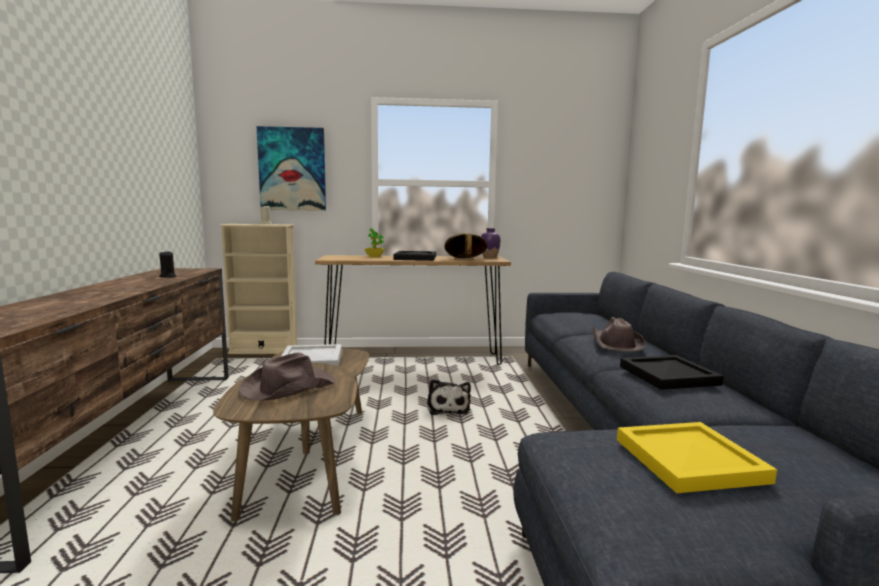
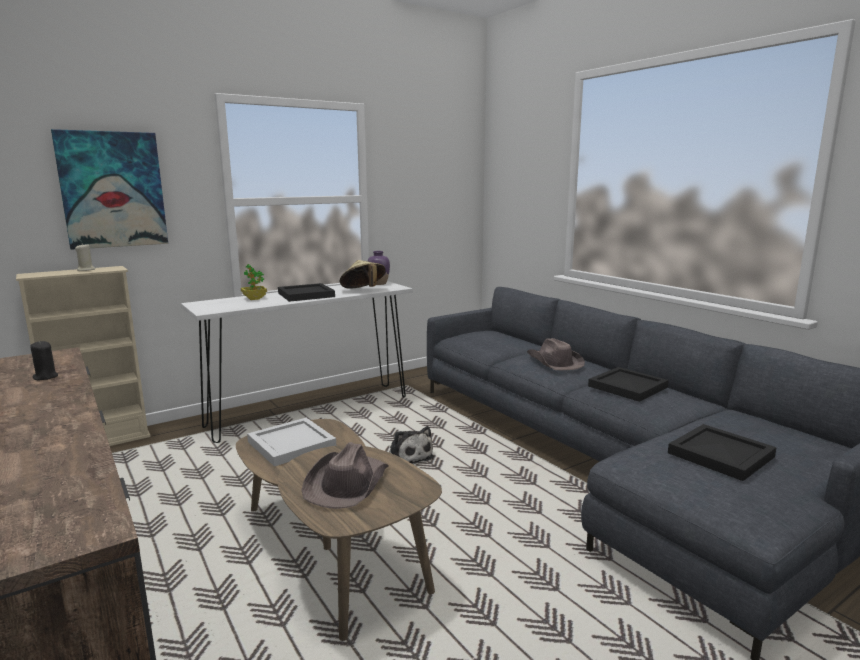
camera: 30 degrees left, 5 degrees up
brown console table [315,255,511,365] -> white console table [181,281,413,443]
yellow tray [617,422,777,493] -> black tray [668,424,777,481]

